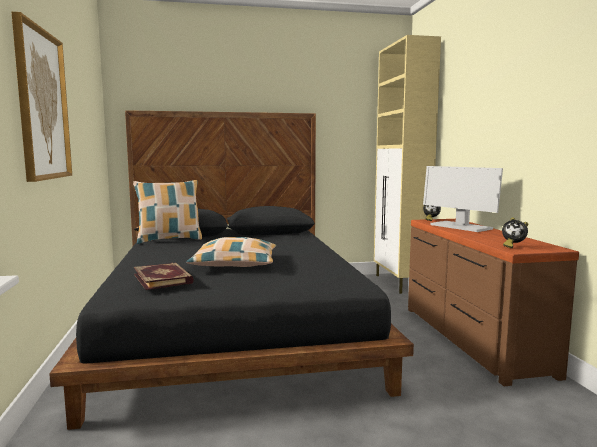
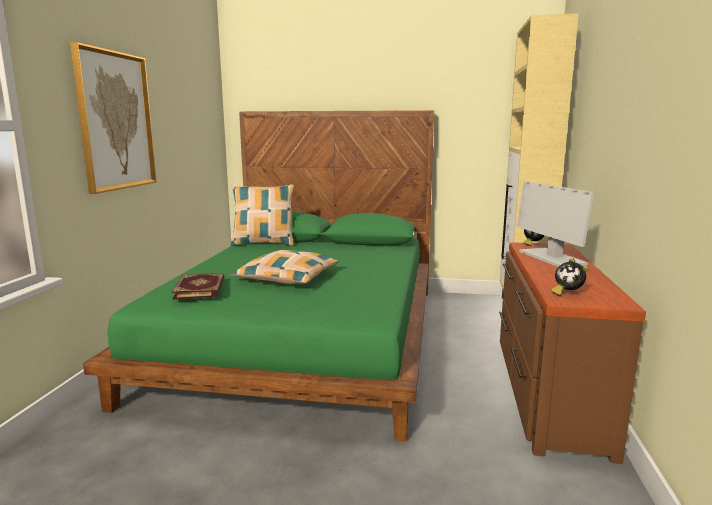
camera: 20 degrees right, 5 degrees up
black bed [49,110,414,430] -> green bed [83,110,434,441]

